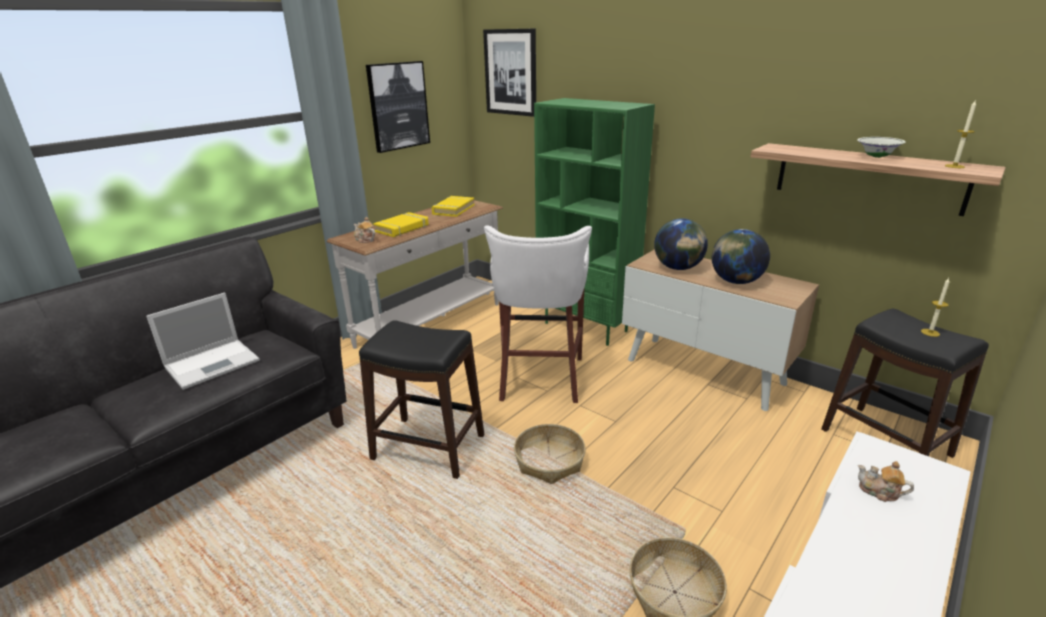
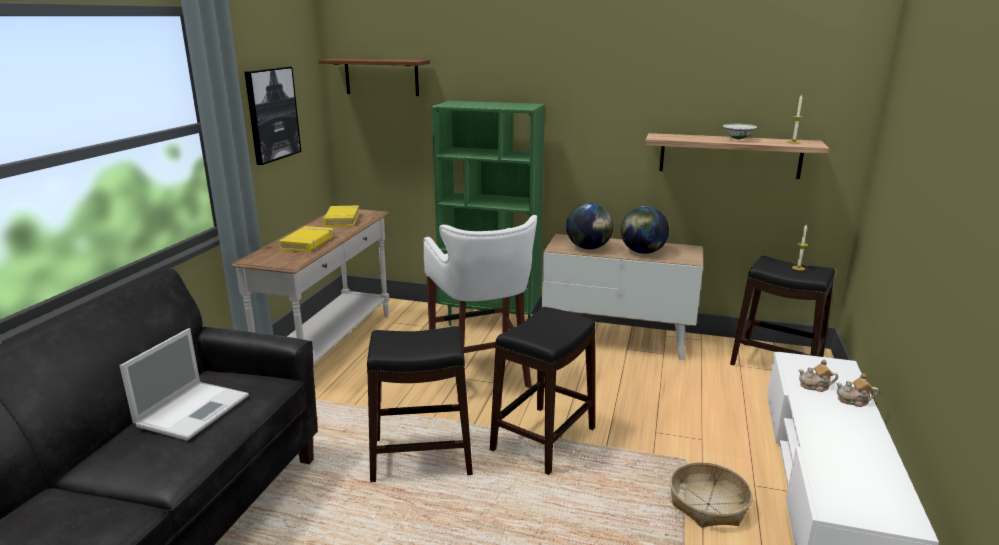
camera: 25 degrees left, 5 degrees down
teapot [354,217,375,243] -> teapot moved to [836,373,879,407]
picture [483,29,536,117] -> brown shelf [318,58,430,96]
basket [514,424,586,484] -> black stool [490,307,595,475]

